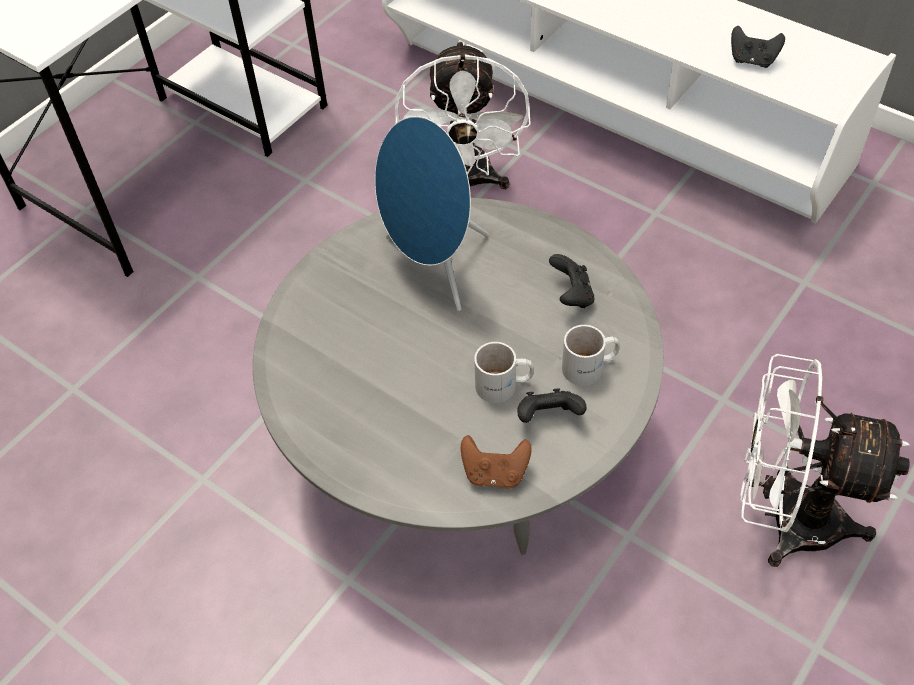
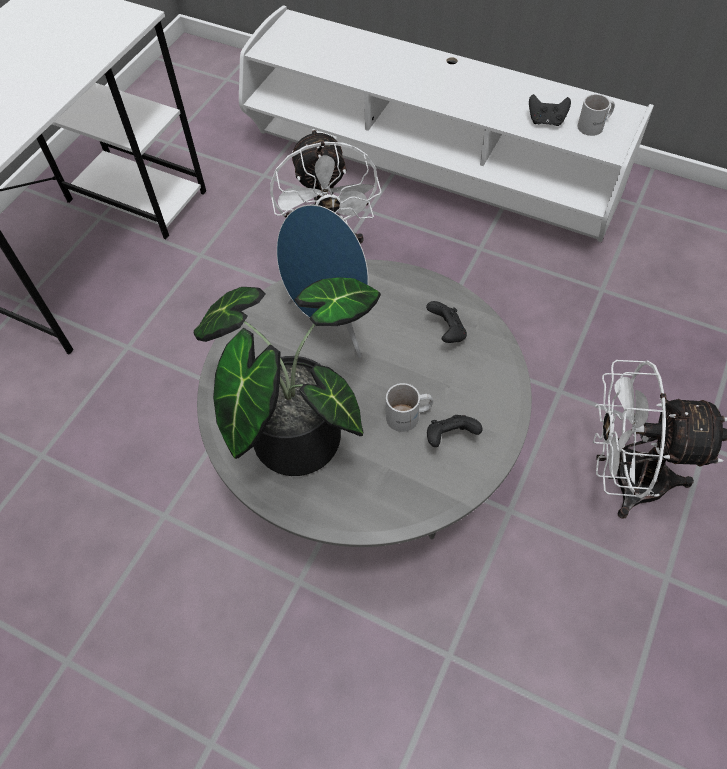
camera: 10 degrees left, 5 degrees up
brown game controller [461,435,532,489] -> none
white mug [562,325,620,386] -> white mug moved to [577,94,615,136]
none -> potted plant [194,277,381,476]

